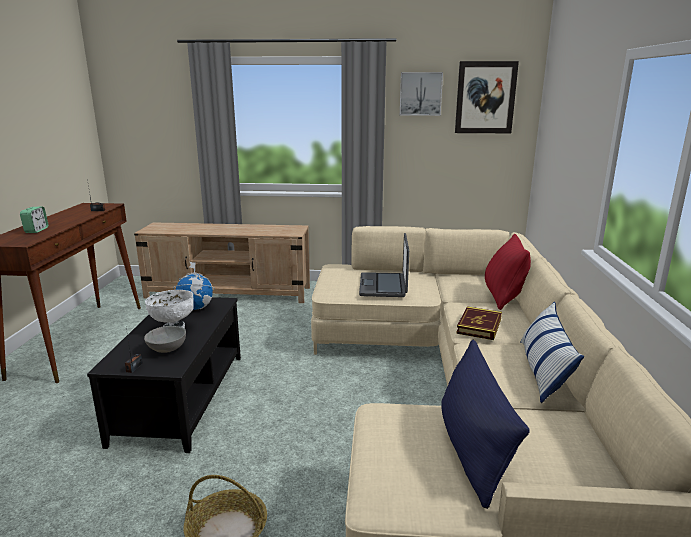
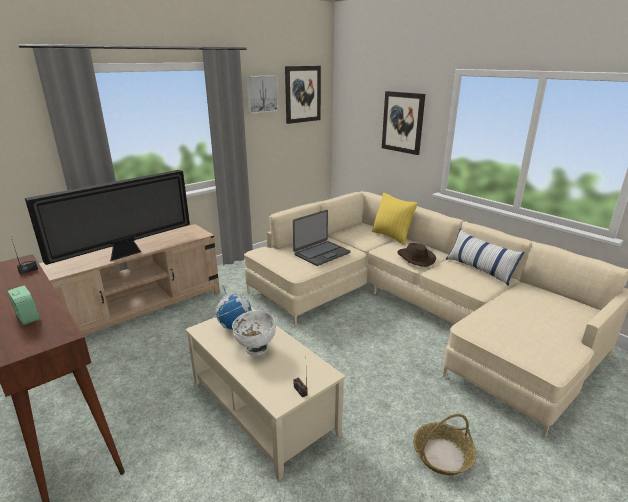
camera: 45 degrees left, 5 degrees up
black coffee table [87,297,241,453] -> beige coffee table [186,307,345,481]
grey bowl [144,326,186,353] -> none
laptop [359,233,409,297] -> laptop turned 90 degrees counterclockwise [293,210,350,266]
blue pillow [441,339,530,509] -> none
book [456,306,502,340] -> brown hat [397,243,436,267]
red pillow [485,234,531,310] -> yellow pillow [372,193,418,245]
none -> television [25,170,190,265]
none -> picture [382,91,425,155]

